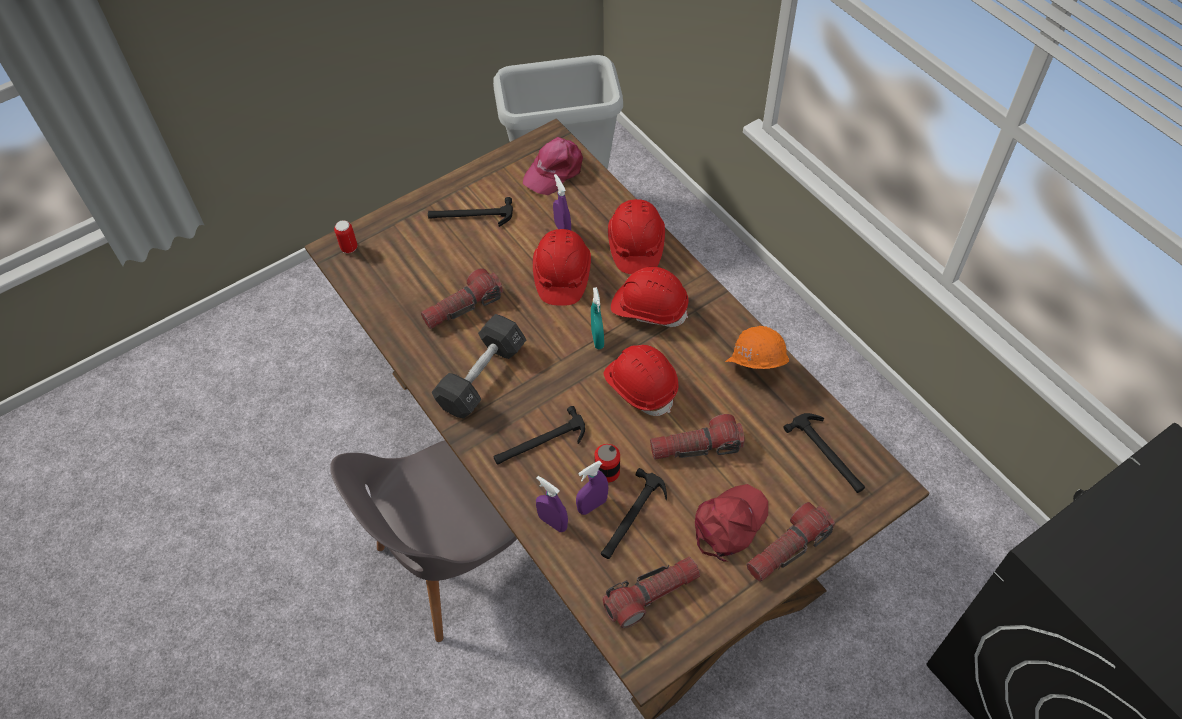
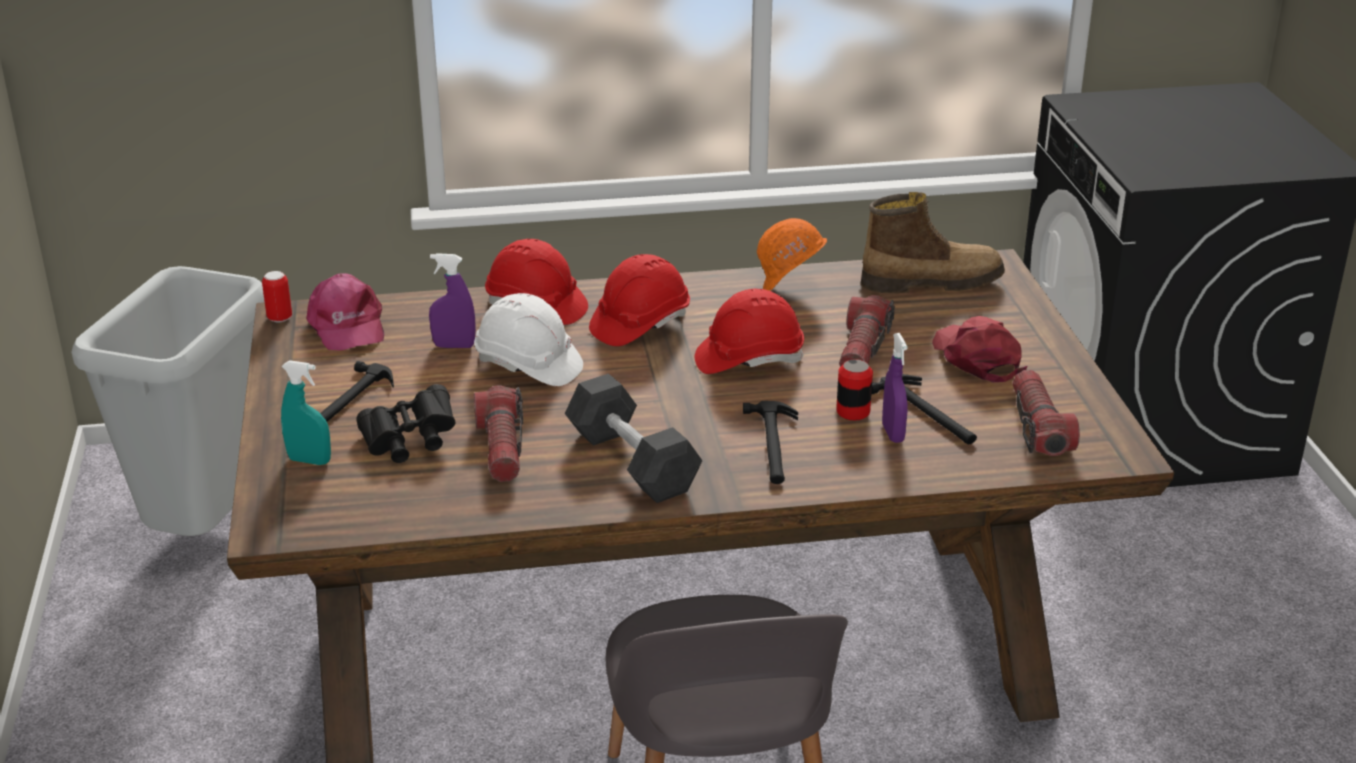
camera: 65 degrees left, 25 degrees down
can [334,220,357,253] -> can moved to [262,271,292,323]
red hard hat [533,229,591,306] -> white hard hat [474,293,583,386]
purple spray bottle [536,476,568,532] -> none
turquoise spray bottle [591,287,604,349] -> turquoise spray bottle moved to [281,360,331,465]
flashlight [746,502,835,582] -> none
hammer [783,413,865,493] -> boot [860,192,1005,293]
none -> black binoculars [356,384,455,463]

